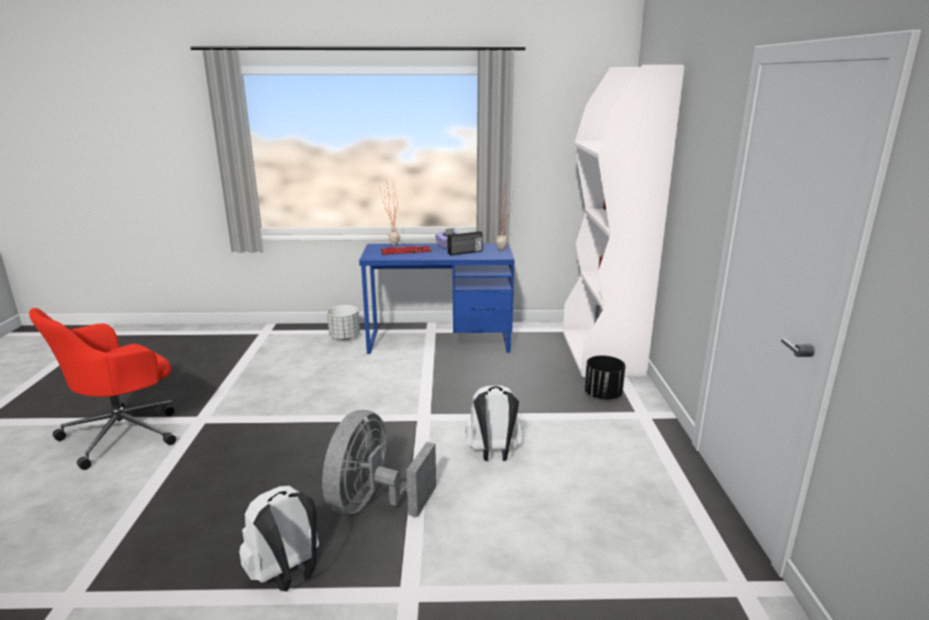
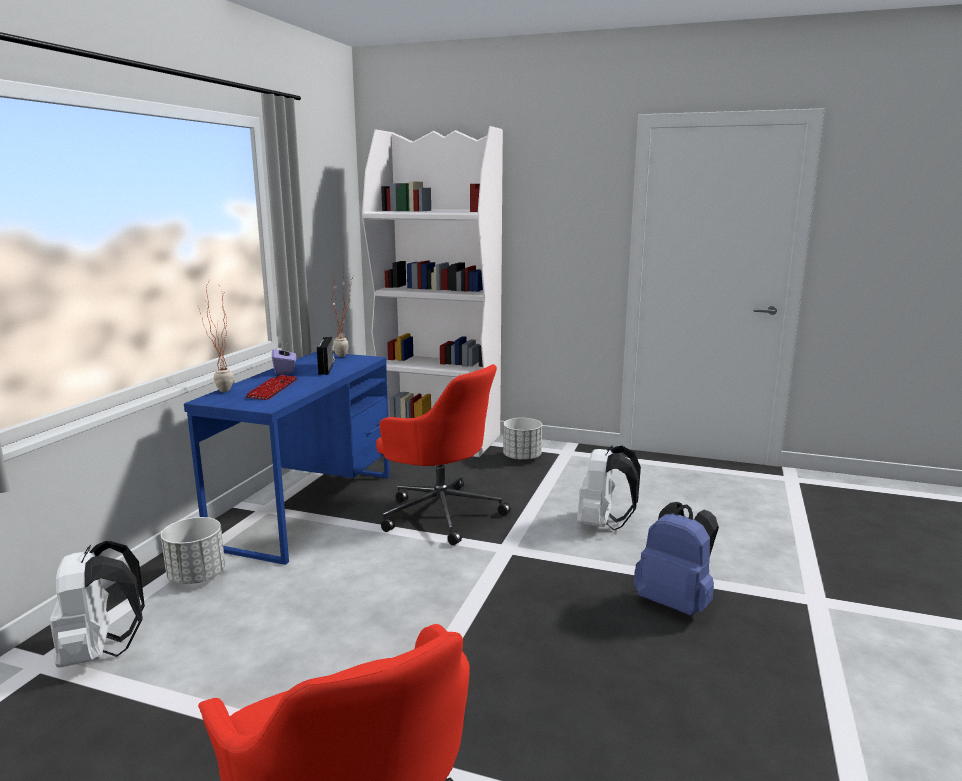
camera: 70 degrees left, 5 degrees down
white backpack [239,486,319,591] -> white backpack moved to [50,541,145,668]
grey fan [322,410,436,517] -> blue backpack [633,502,719,616]
black planter [585,355,625,400] -> white planter [503,418,542,461]
none -> red office chair [376,364,511,545]

